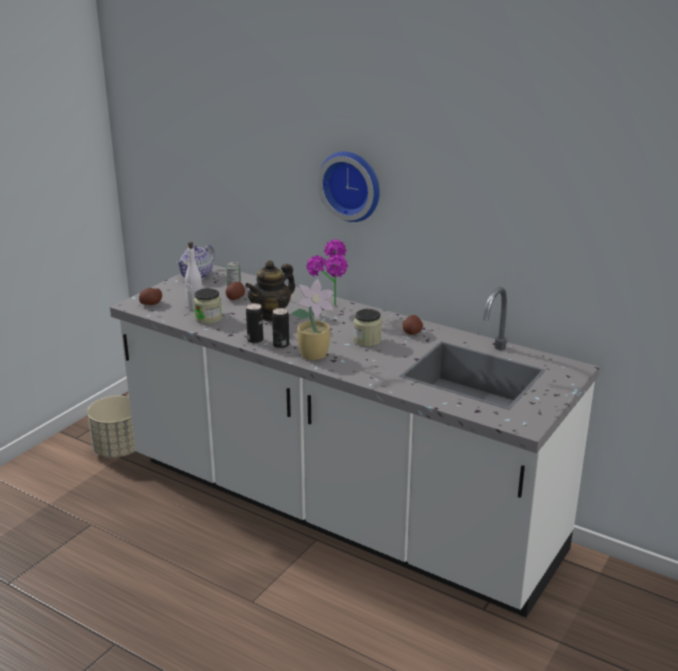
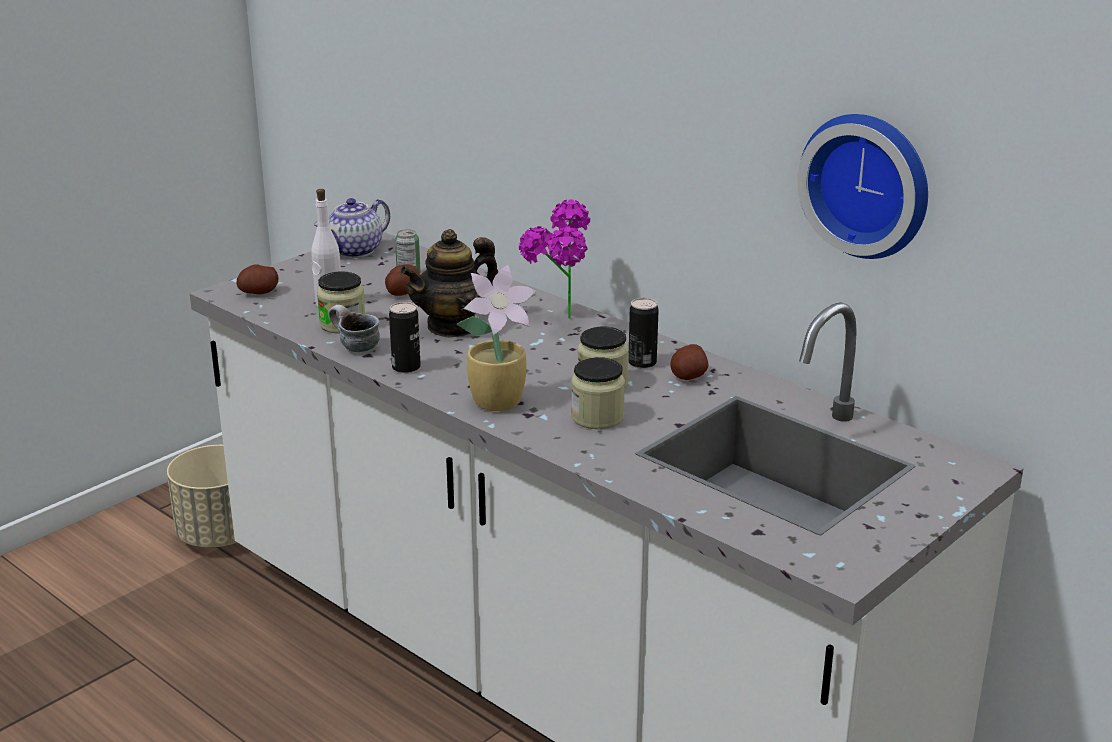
camera: 10 degrees right, 0 degrees up
can [272,308,289,348] -> can moved to [628,298,659,369]
wall clock [318,152,380,222] -> wall clock moved to [797,114,928,259]
none -> mug [329,305,380,352]
none -> jar [571,357,625,429]

